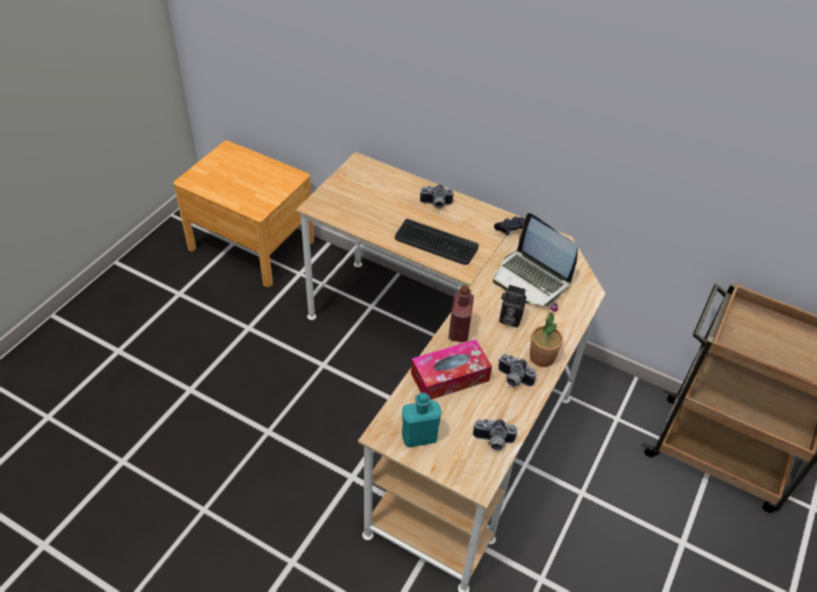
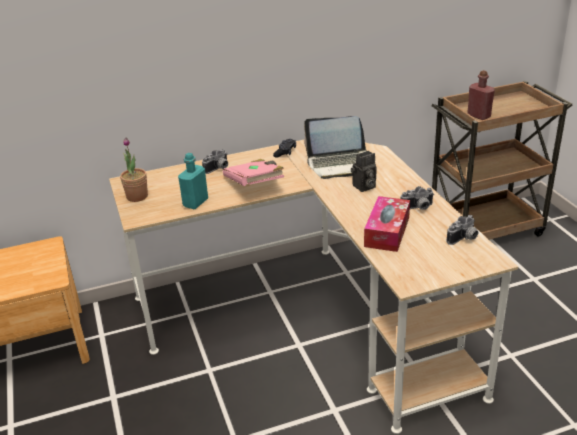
camera: 45 degrees left, 15 degrees down
keyboard [395,219,479,265] -> pink book [223,159,284,186]
turquoise bottle [402,393,442,447] -> turquoise bottle moved to [178,153,208,209]
red bottle [448,285,474,342] -> red bottle moved to [467,70,495,120]
potted plant [530,303,563,367] -> potted plant moved to [120,138,148,202]

